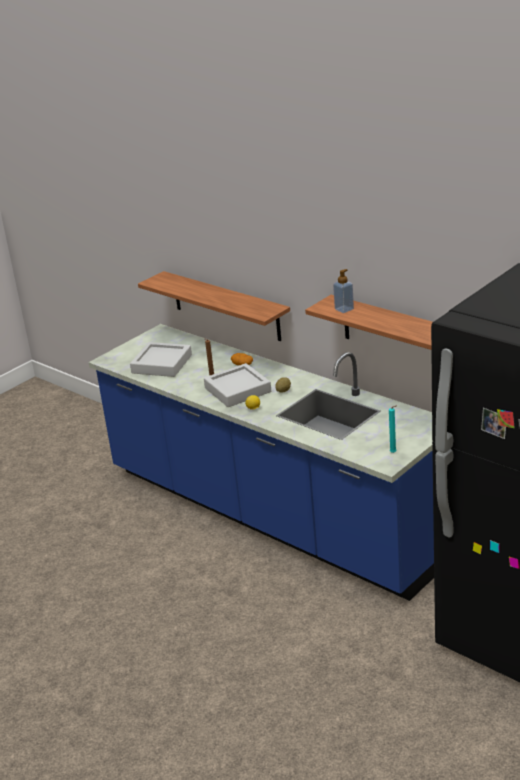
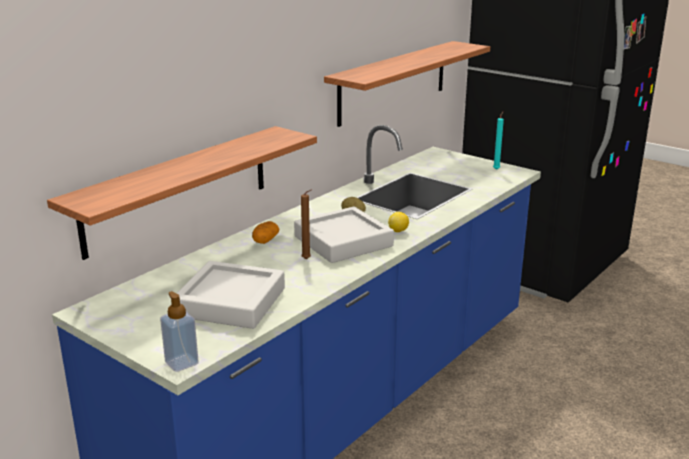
camera: 95 degrees left, 5 degrees down
soap dispenser [333,269,354,313] -> soap dispenser moved to [160,291,199,372]

